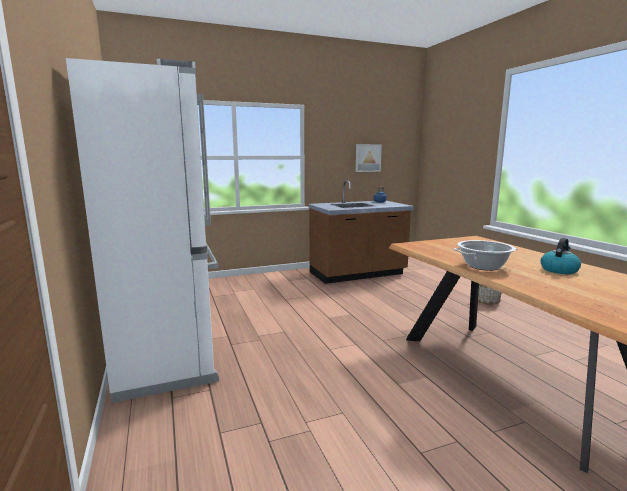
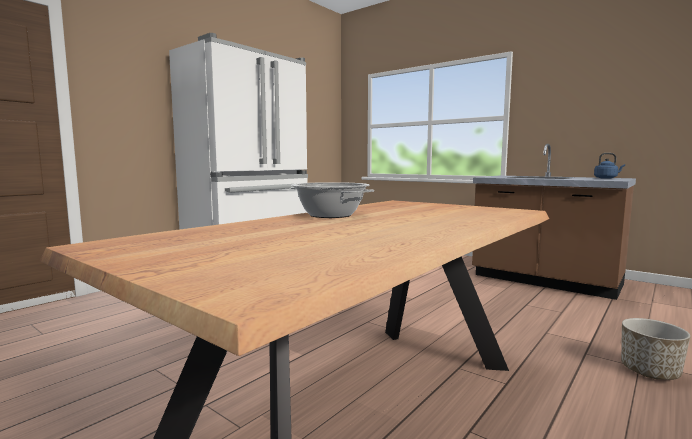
camera: 60 degrees right, 5 degrees down
picture [356,144,382,172] -> none
kettle [540,238,581,274] -> none

